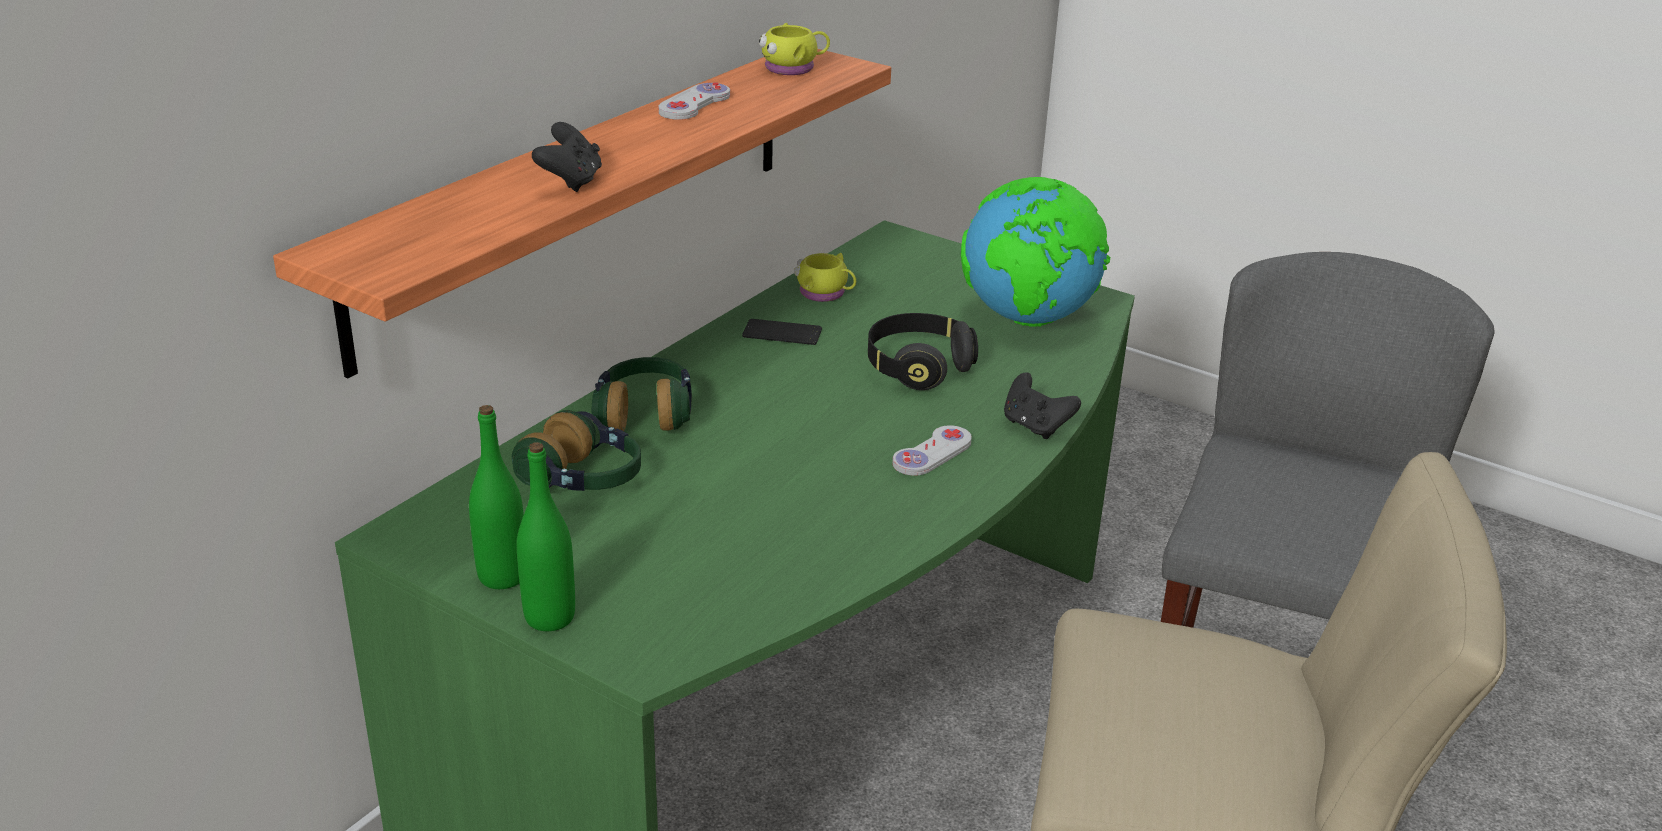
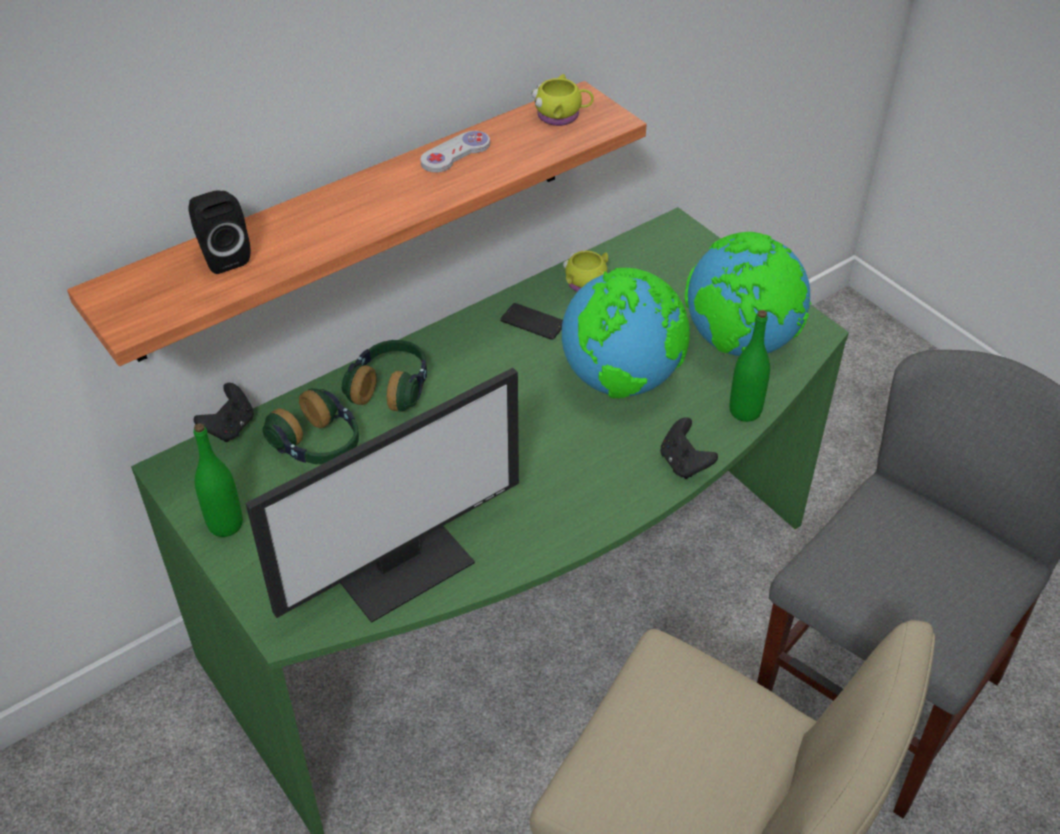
camera: 20 degrees right, 15 degrees up
green bottle [517,442,575,631] -> green bottle moved to [730,310,770,422]
black game controller [532,122,602,192] -> black game controller moved to [194,383,254,442]
black headphones [868,313,978,390] -> globe [562,268,690,398]
white game controller [892,425,972,476] -> none
none -> black speaker [188,191,250,274]
none -> monitor [245,368,519,623]

